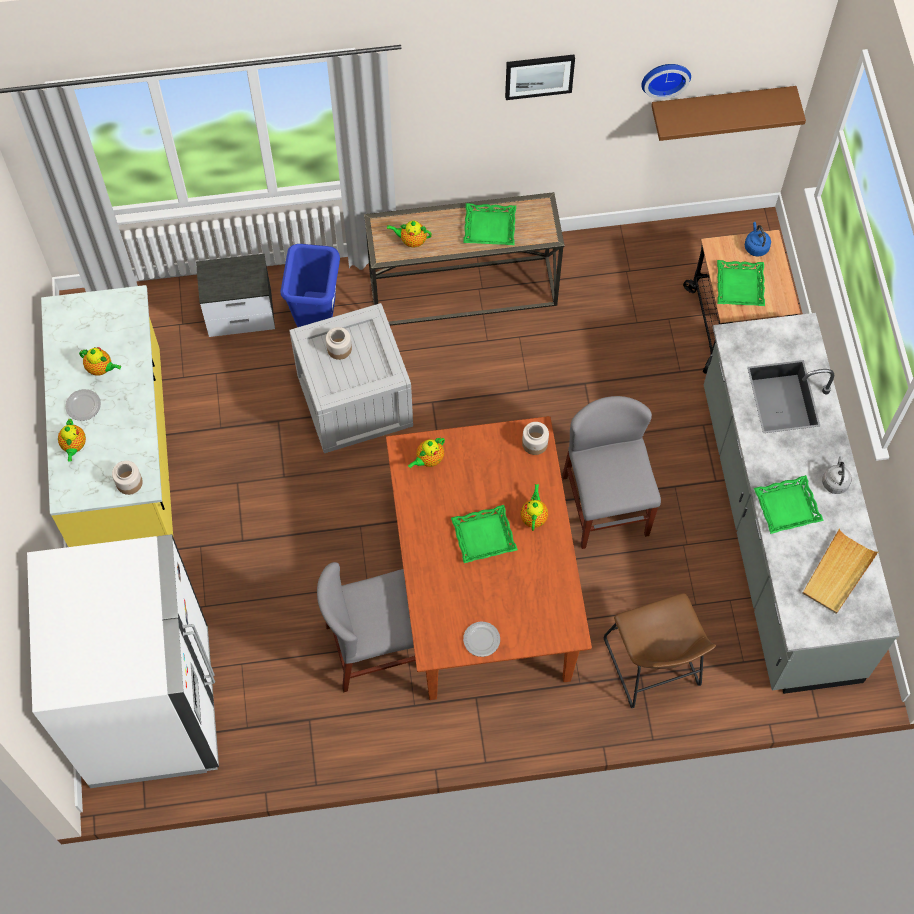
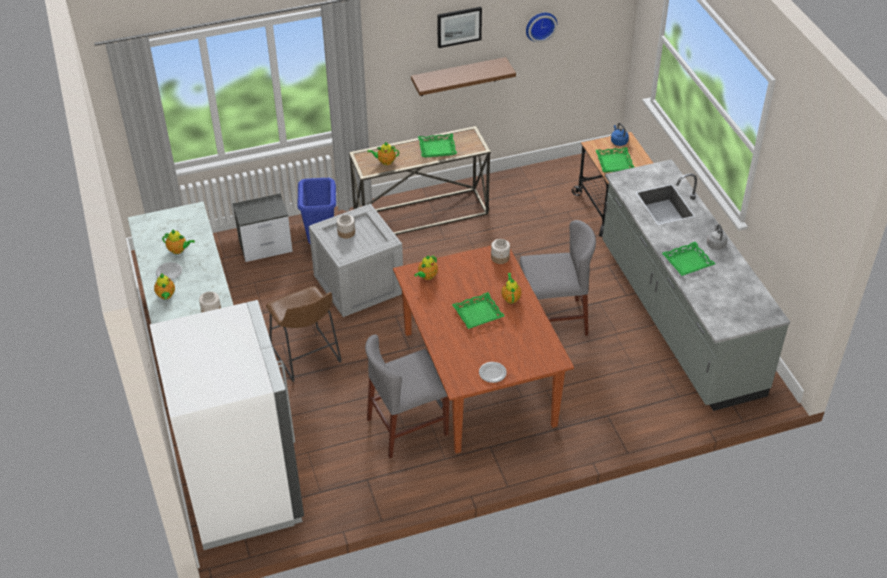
camera: 10 degrees left, 20 degrees down
grey chair [562,396,661,549] -> grey chair turned 105 degrees clockwise [520,220,596,336]
brown stool [604,593,716,708] -> brown stool moved to [266,286,341,382]
brown shelf [651,86,806,141] -> brown shelf moved to [411,57,516,96]
beige tray [802,528,879,614] -> none

